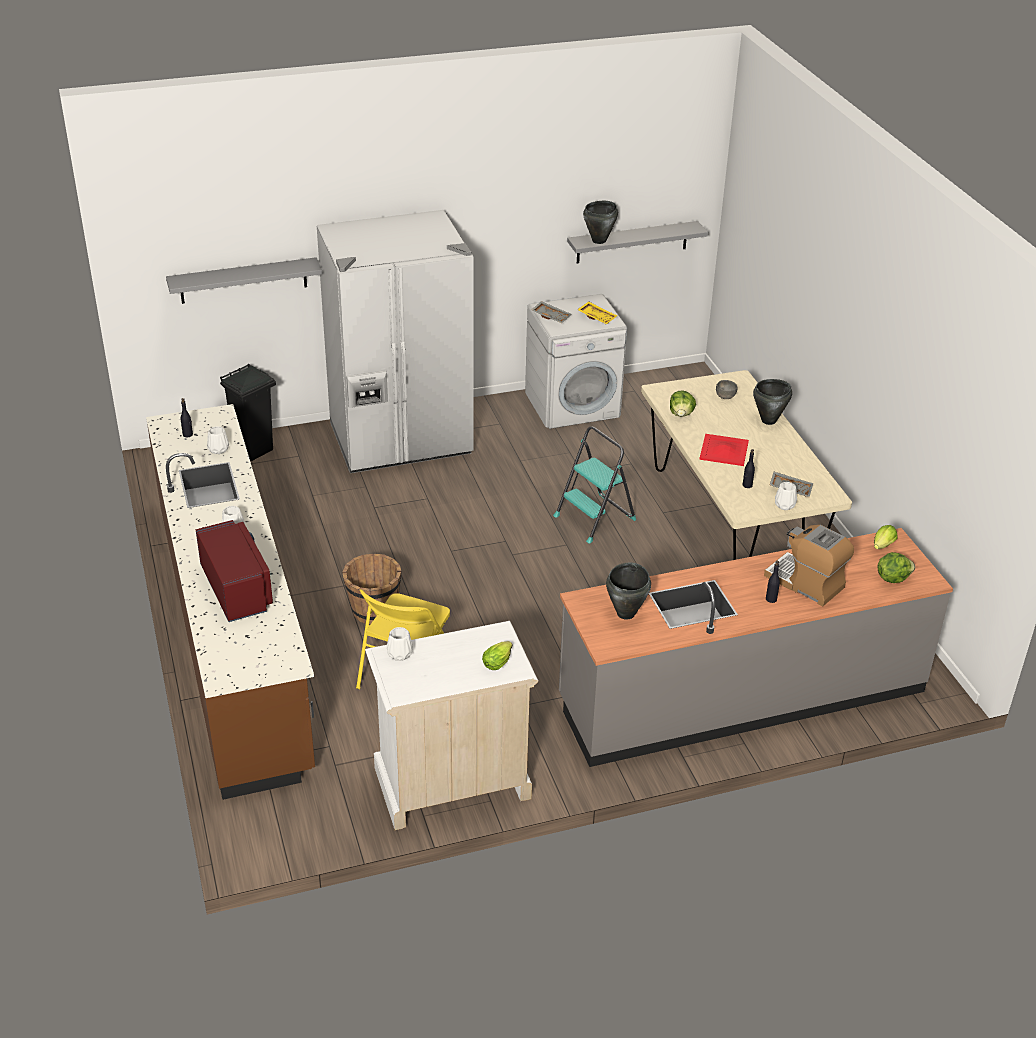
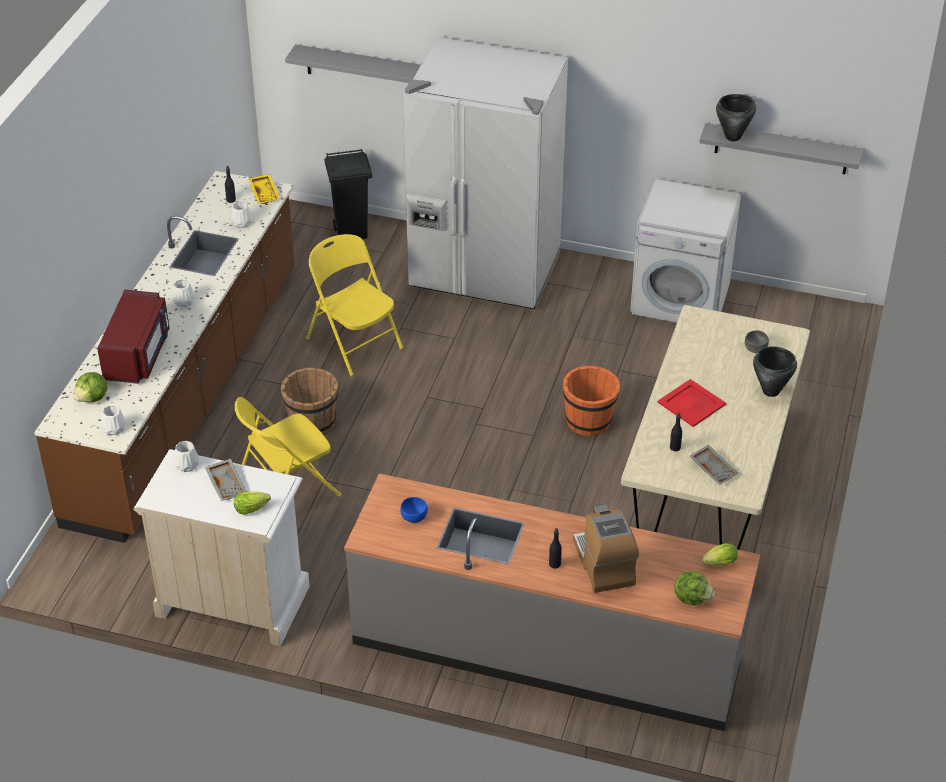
camera: 35 degrees right, 5 degrees up
grey tray [532,301,571,323] -> grey tray moved to [205,459,247,501]
turquoise step ladder [553,426,636,543] -> orange bucket [563,365,620,436]
yellow tray [577,302,617,324] -> yellow tray moved to [249,174,280,204]
black cooking pot [606,562,651,620] -> blue bowl [400,497,428,523]
lettuce [670,390,696,417] -> lettuce moved to [73,372,107,402]
white vase [775,482,797,510] -> white vase moved to [102,405,126,435]
none -> yellow chair [306,234,403,377]

